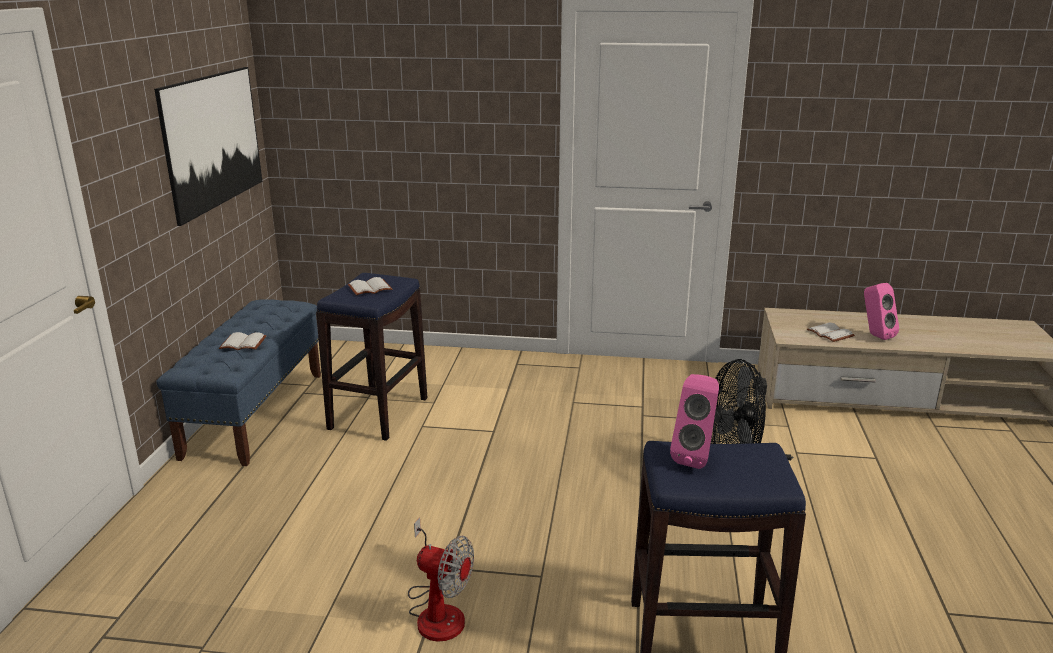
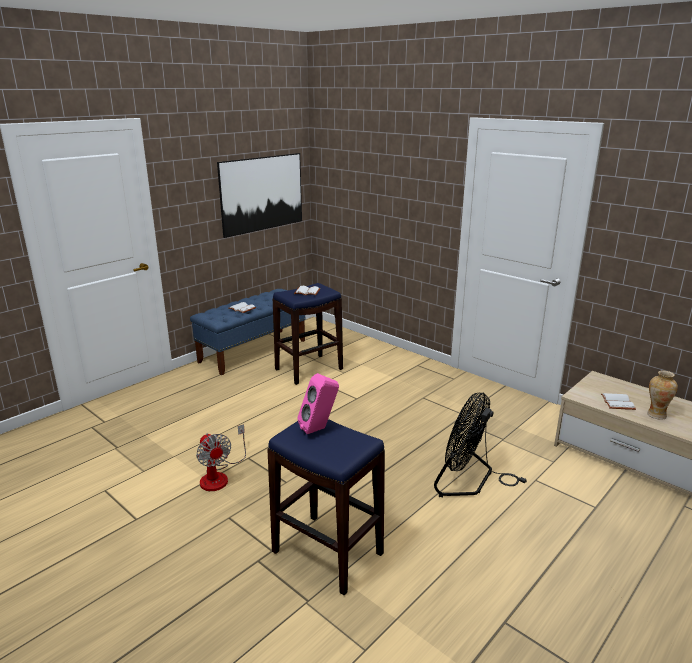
camera: 35 degrees right, 0 degrees up
pink speaker [864,283,899,340] -> vase [647,371,678,420]

